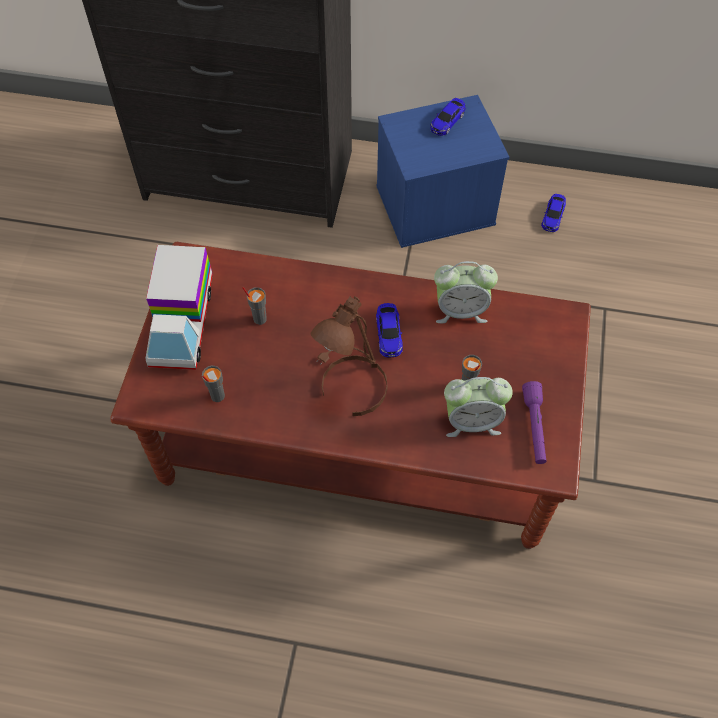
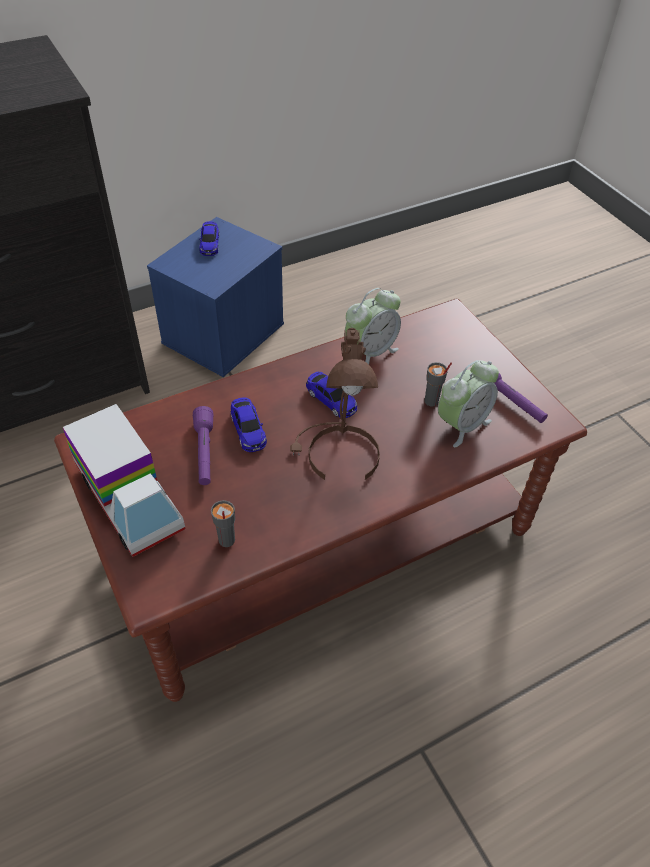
camera: 40 degrees left, 10 degrees down
grey cup [242,287,267,325] -> purple flashlight [193,406,214,485]
toy car [541,194,566,232] -> toy car moved to [230,397,267,452]

